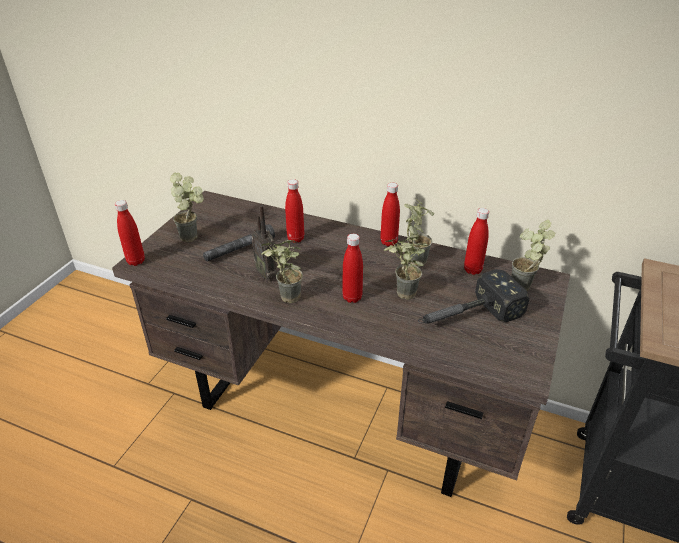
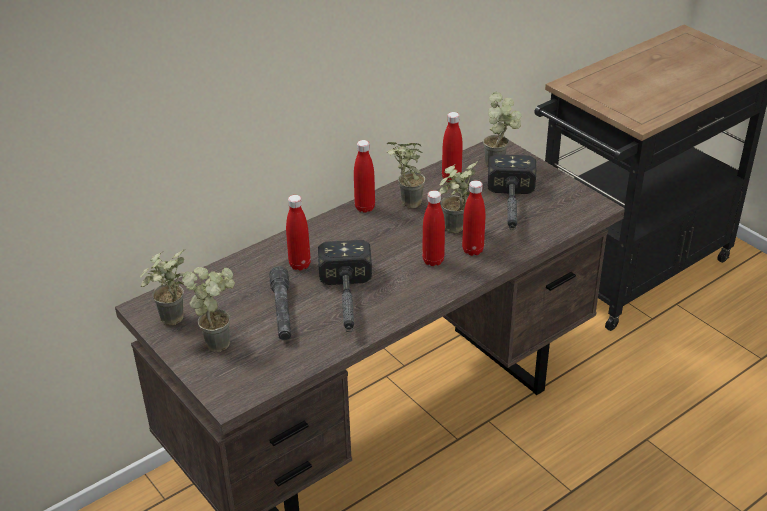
camera: 60 degrees left, 0 degrees up
red bottle [115,200,145,266] -> red bottle moved to [462,180,485,256]
radio [251,205,280,280] -> hammer [318,240,372,332]
potted plant [261,240,303,303] -> potted plant moved to [140,249,185,325]

